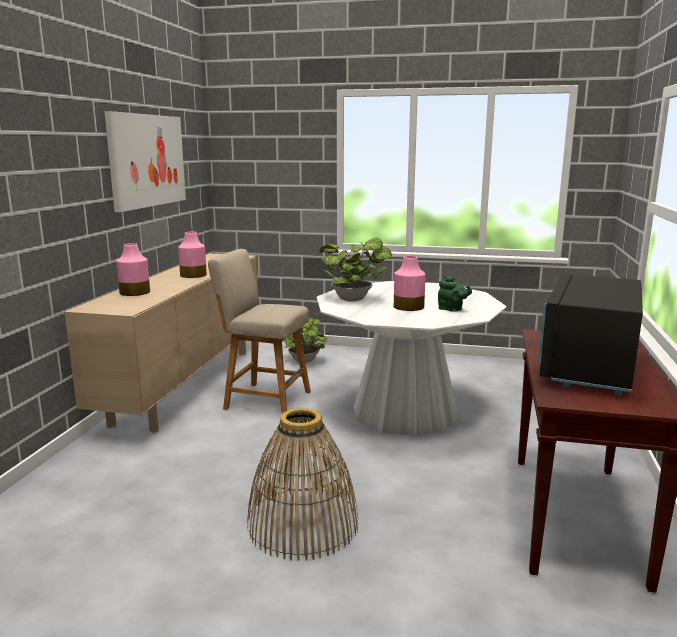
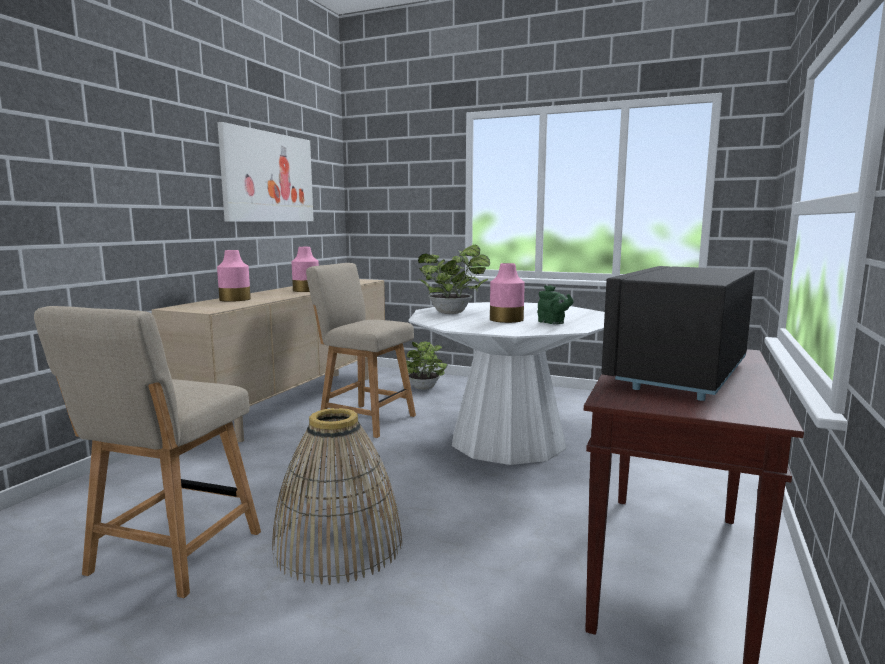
camera: 10 degrees right, 5 degrees down
none -> beige chair [34,306,261,598]

